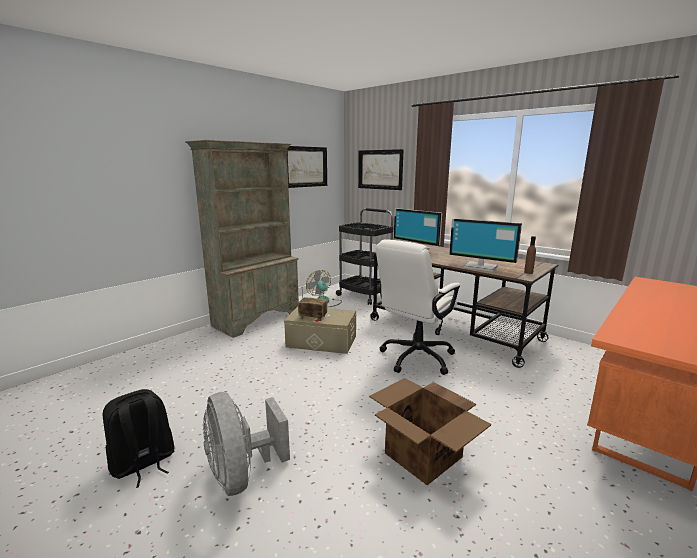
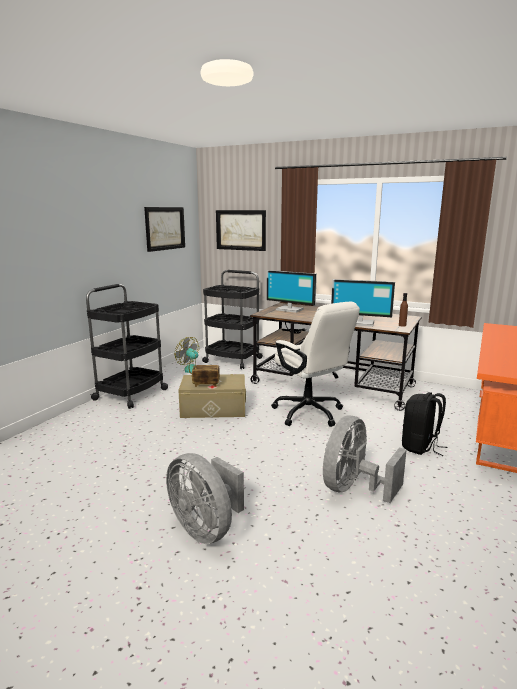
camera: 15 degrees left, 0 degrees up
black backpack [103,389,175,488] -> black backpack moved to [402,392,448,456]
green bookcase [185,140,299,338] -> black cart [86,284,168,409]
cardboard box [369,378,491,485] -> grey fan [323,416,407,503]
white office chair [376,239,460,375] -> white office chair turned 60 degrees counterclockwise [272,302,360,427]

